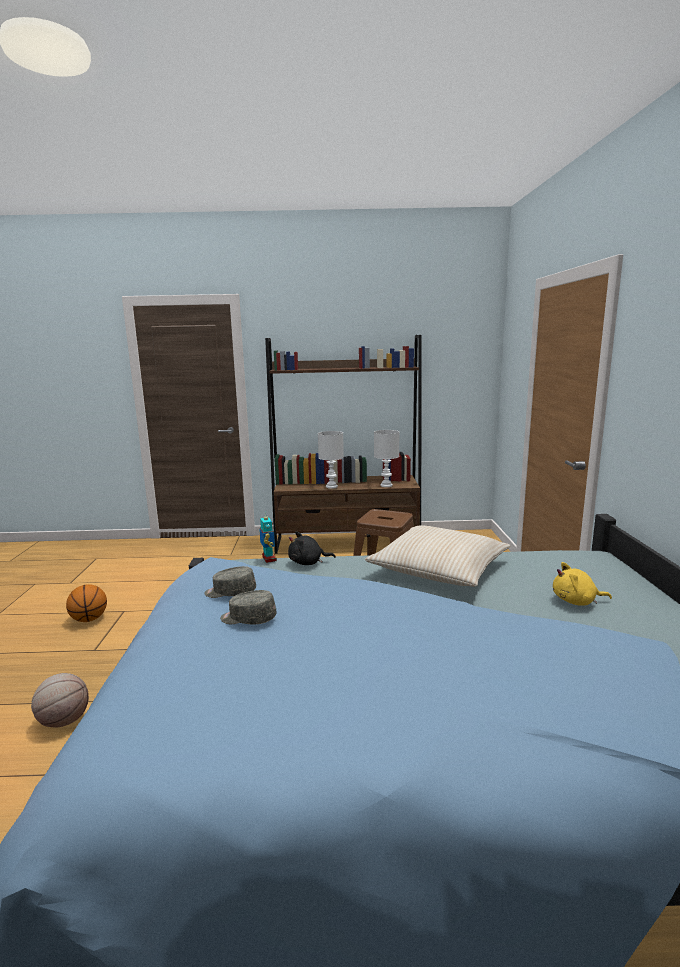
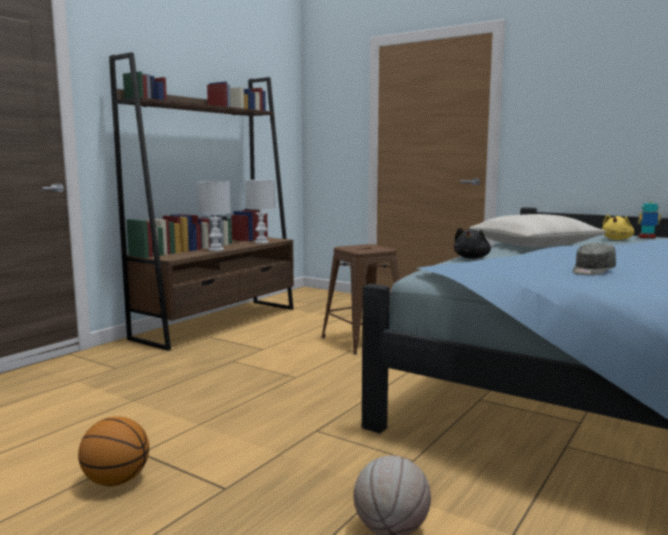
camera: 55 degrees left, 5 degrees down
grey cap [204,566,256,598] -> none
toy robot [259,515,277,563] -> toy robot moved to [638,196,661,239]

